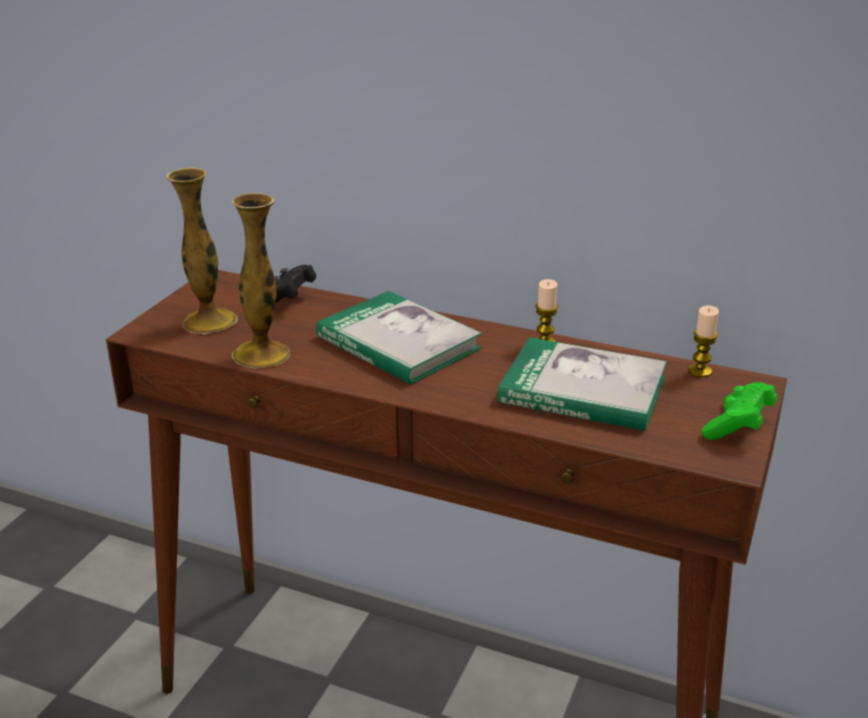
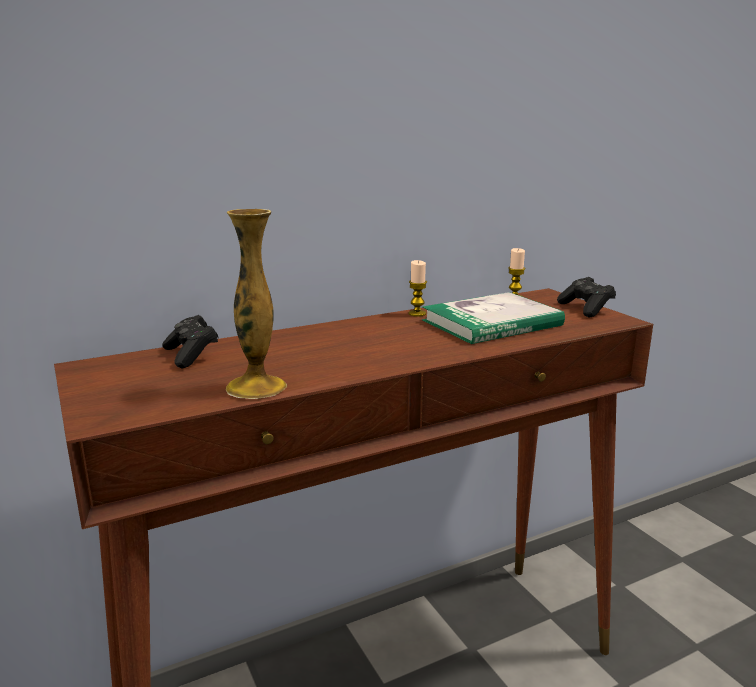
camera: 50 degrees left, 10 degrees down
vase [166,167,238,334] -> none
book [316,291,482,385] -> none
green game controller [702,382,777,440] -> black game controller [557,277,616,318]

